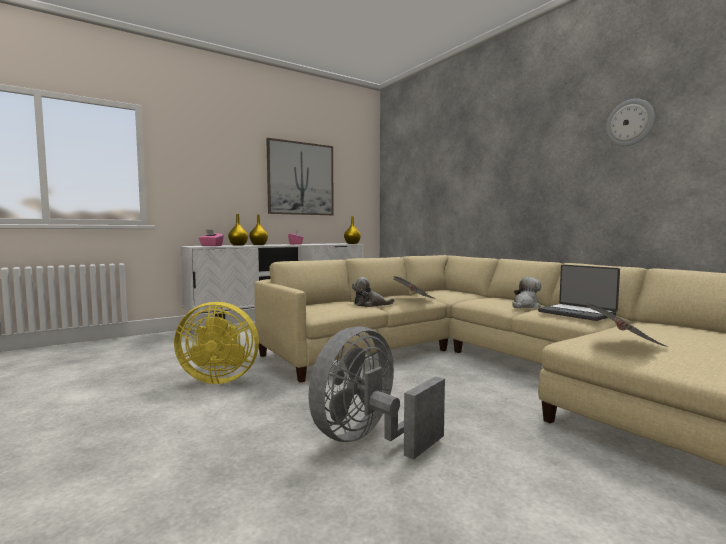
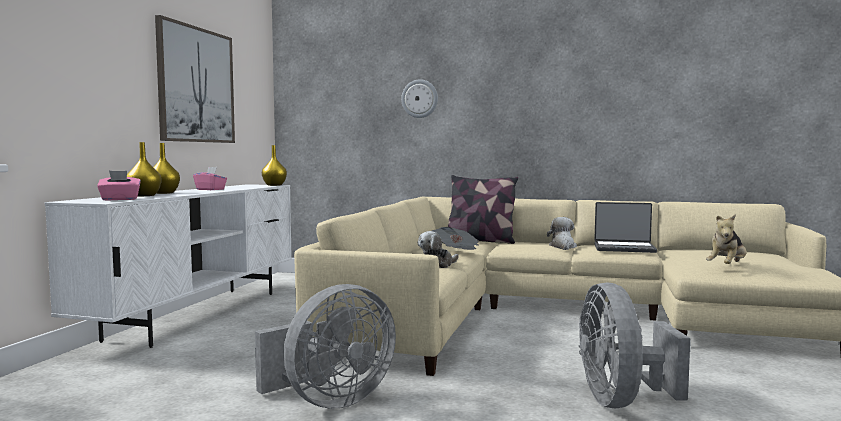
camera: 40 degrees left, 0 degrees up
yellow fan [174,302,259,384] -> grey fan [255,284,396,409]
newspaper [587,304,669,347] -> plush toy [706,214,746,264]
wall clock [606,99,655,146] -> wall clock moved to [401,79,438,118]
none -> pillow [448,175,518,244]

